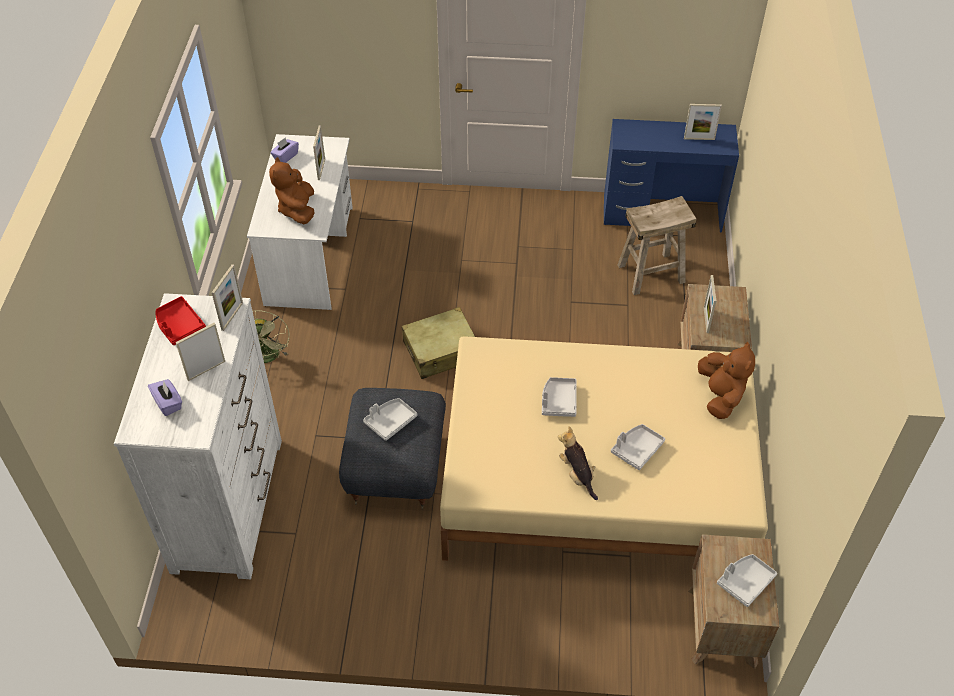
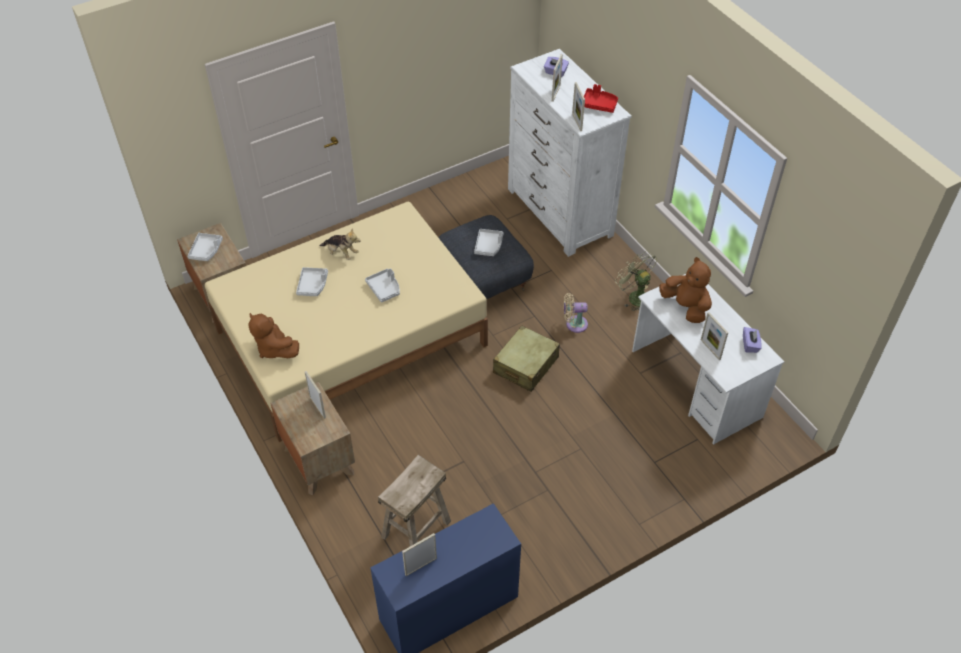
camera: 145 degrees right, 0 degrees up
none -> beige fan [564,293,588,333]

